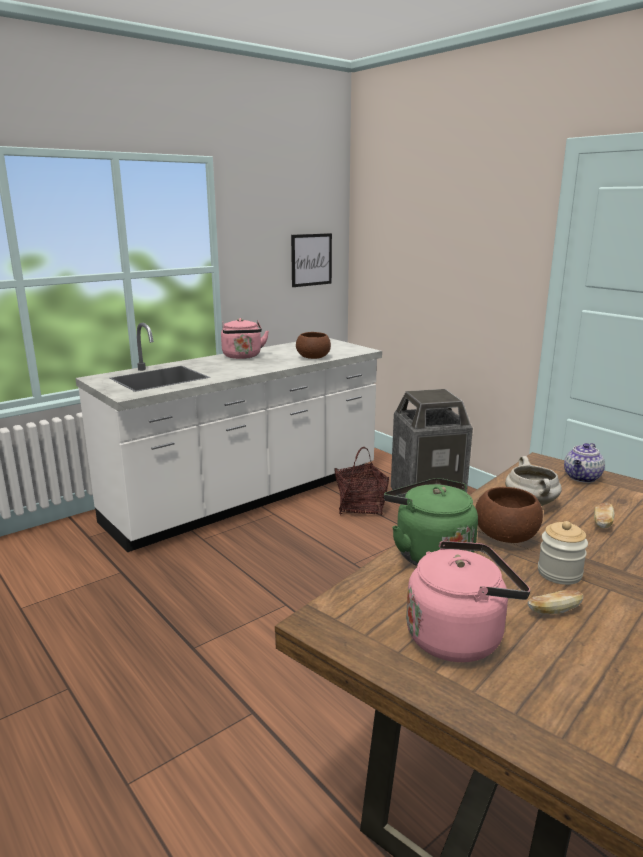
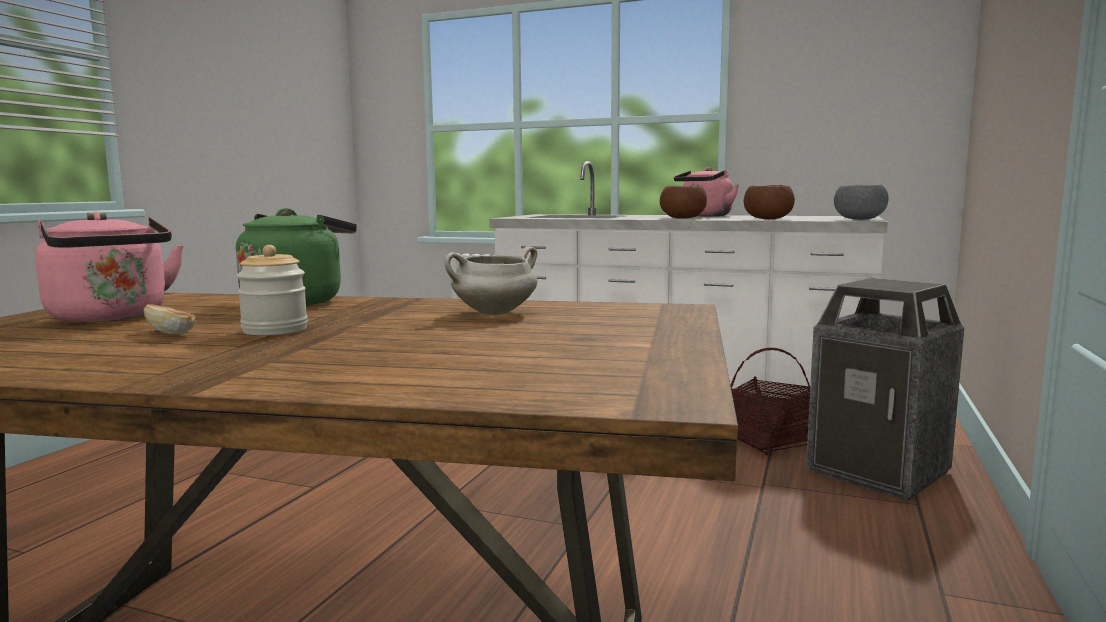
camera: 60 degrees right, 10 degrees down
picture [291,233,332,287] -> none
brown bowl [475,487,543,543] -> brown bowl moved to [660,186,707,219]
teapot [564,443,605,483] -> none
bread [594,502,614,529] -> none
none -> grey bowl [834,184,889,220]

